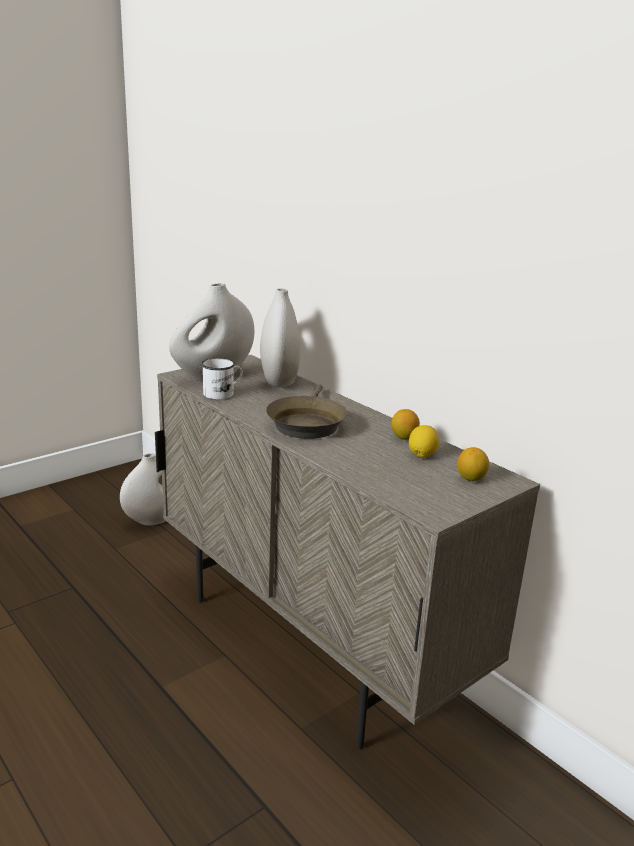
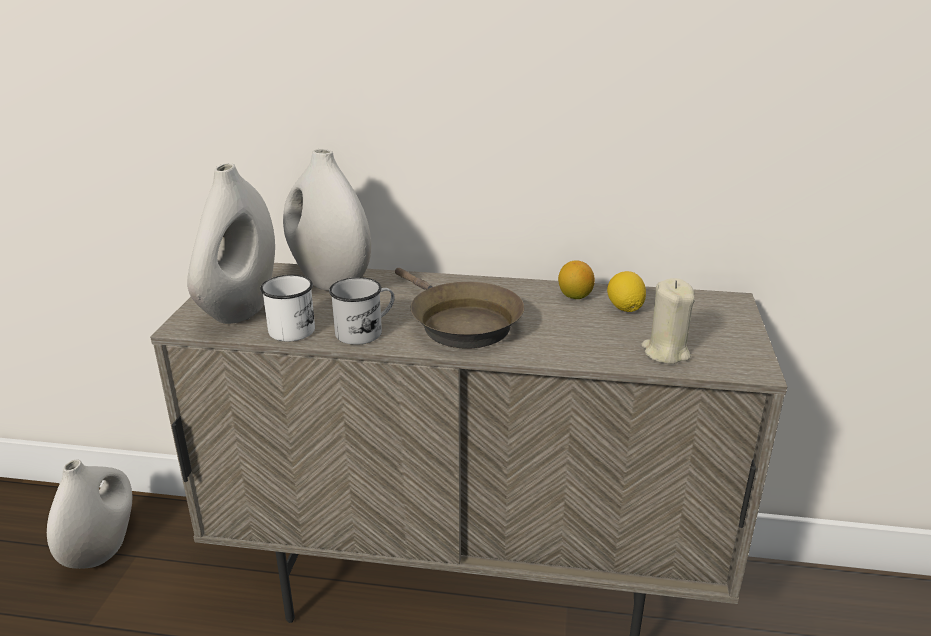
camera: 40 degrees left, 5 degrees up
lemon [457,447,489,481] -> none
none -> white mug [329,277,395,345]
none -> beige candle [641,278,695,364]

